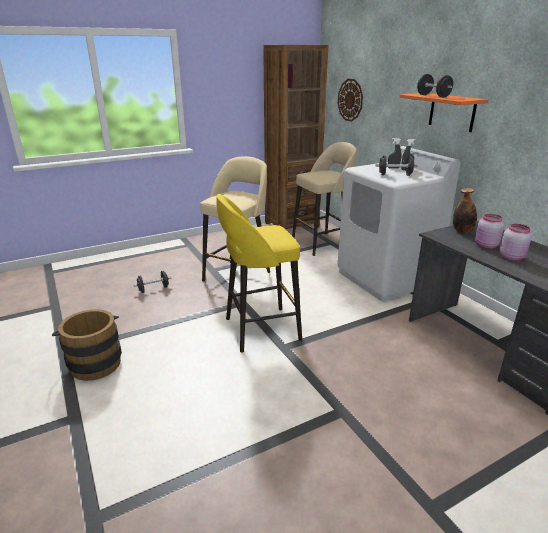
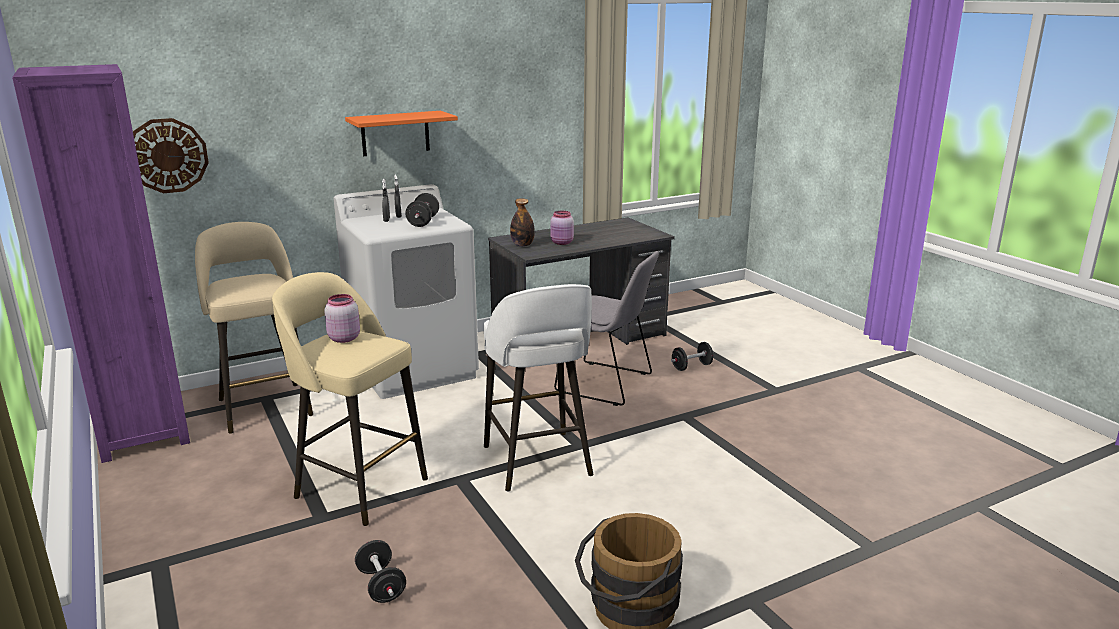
camera: 90 degrees left, 5 degrees down
yellow stool [216,194,302,353] -> white stool [484,284,594,492]
brown bookcase [263,45,328,229] -> purple bookcase [12,64,190,463]
black dumbbell [417,74,453,97] -> black dumbbell moved to [671,342,714,371]
pink jar [500,224,532,261] -> pink jar moved to [324,294,360,343]
none -> grey chair [554,251,659,406]

